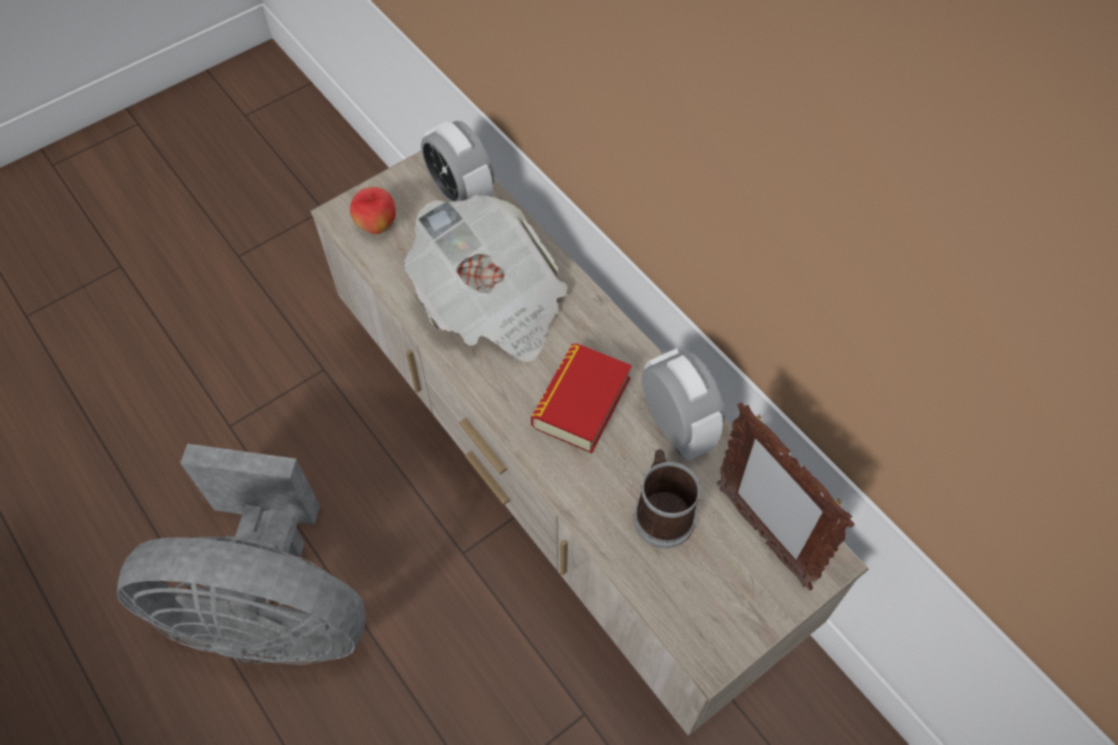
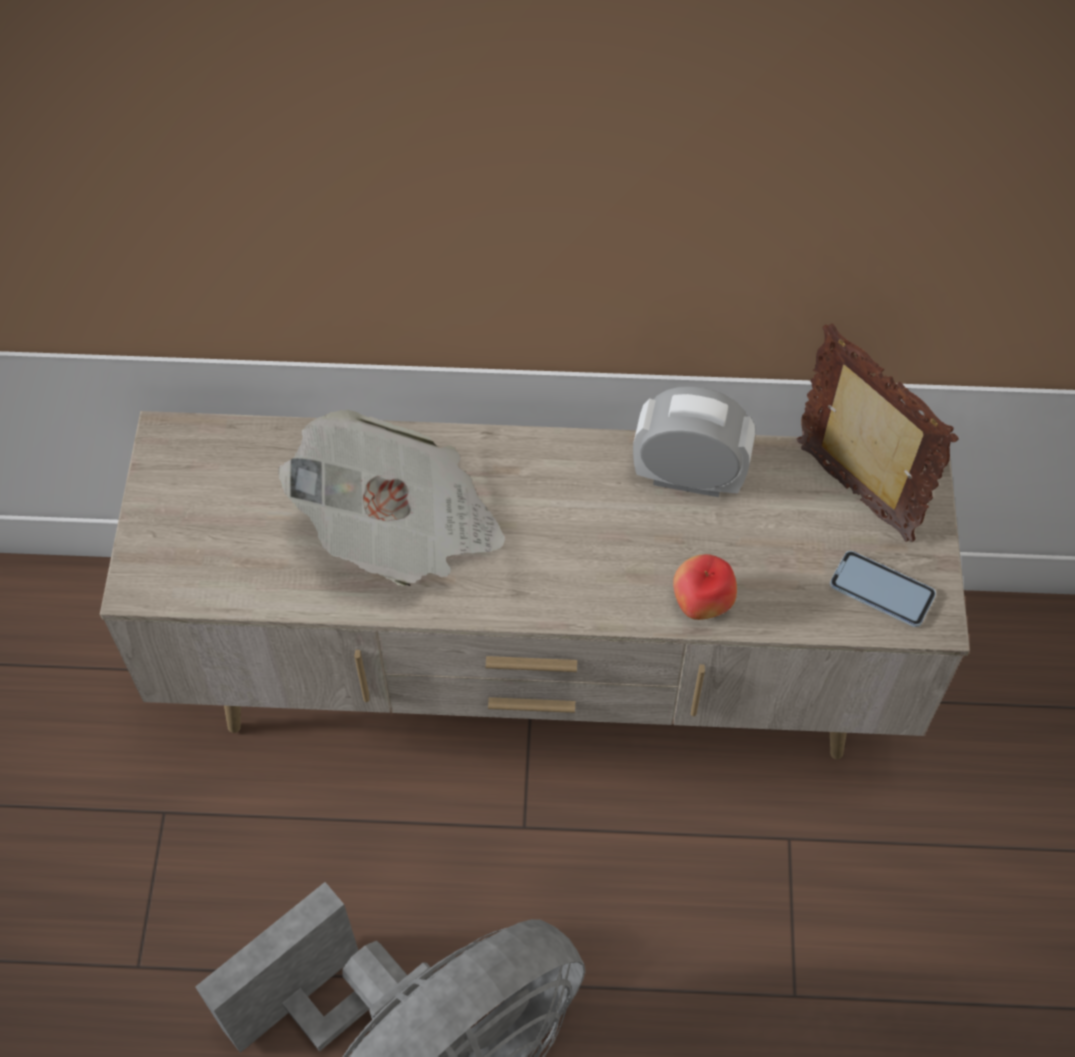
camera: 50 degrees left, 0 degrees up
apple [350,187,396,234] -> apple moved to [673,554,737,620]
alarm clock [421,121,494,202] -> none
book [531,343,632,453] -> none
mug [633,449,700,548] -> none
picture frame [717,402,855,591] -> picture frame turned 135 degrees counterclockwise [797,323,959,542]
none -> phone [830,551,936,627]

